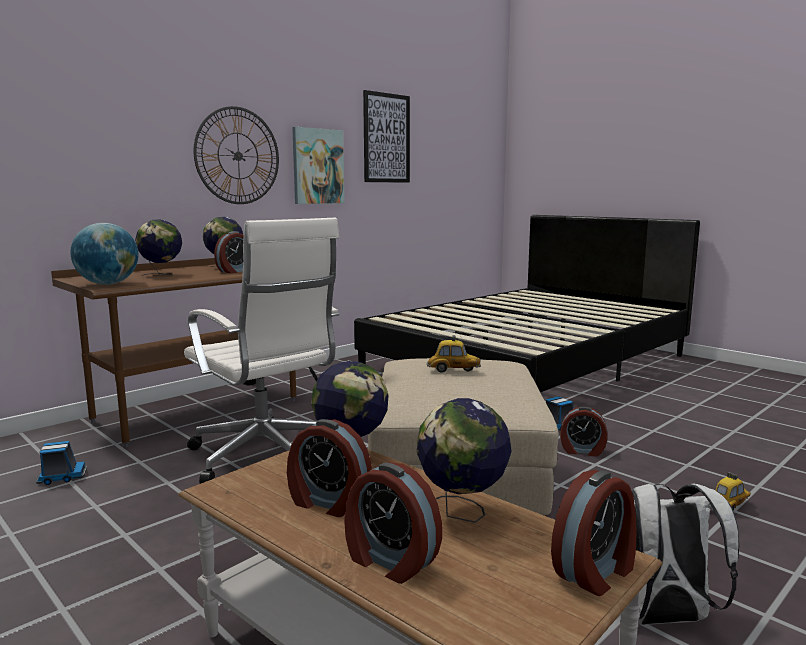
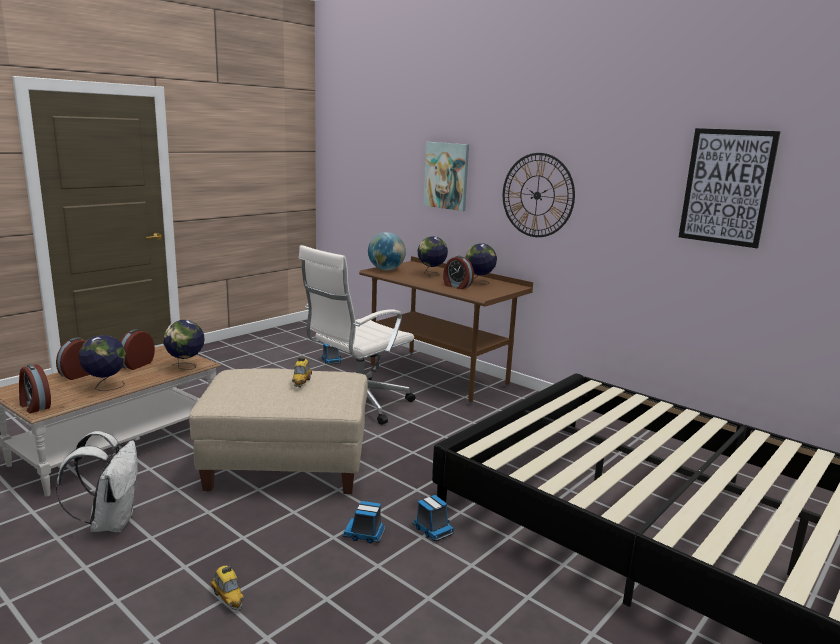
camera: 85 degrees right, 5 degrees up
picture [292,127,345,204] -> picture moved to [423,142,469,211]
alarm clock [560,407,607,457] -> toy truck [343,501,385,543]

